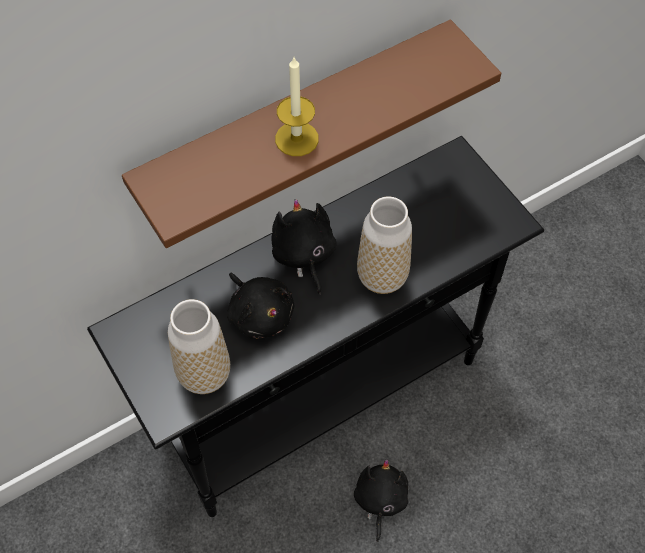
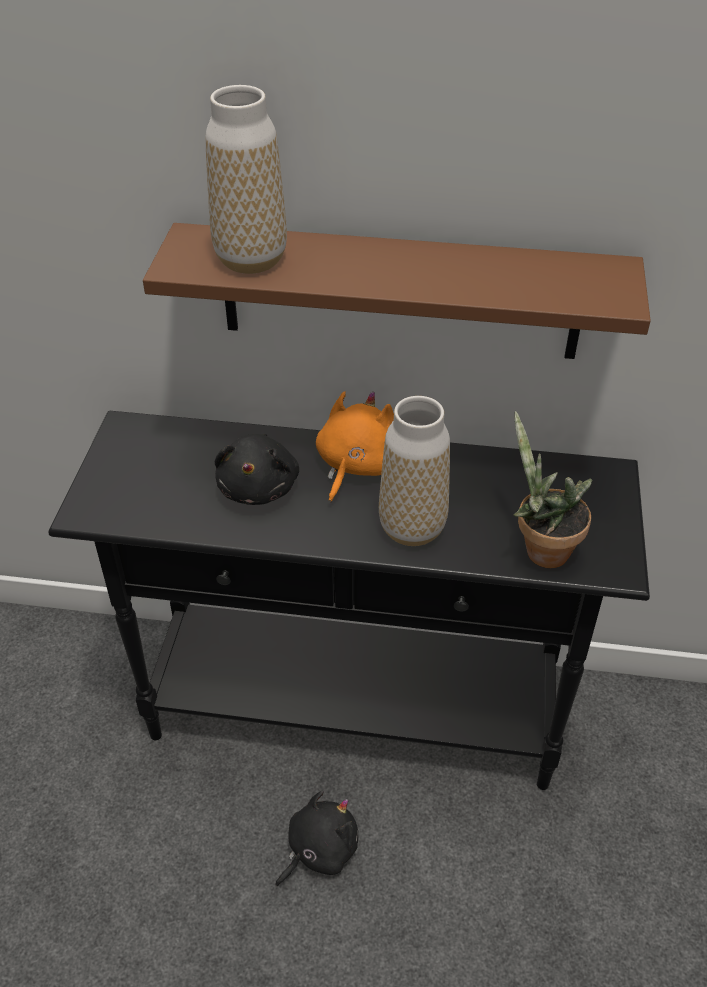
camera: 40 degrees right, 15 degrees down
vase [168,299,230,394] -> vase moved to [205,85,287,274]
black plush toy [272,199,337,295] -> orange plush toy [316,391,394,503]
candle [275,57,319,156] -> none
none -> potted plant [514,411,592,568]

